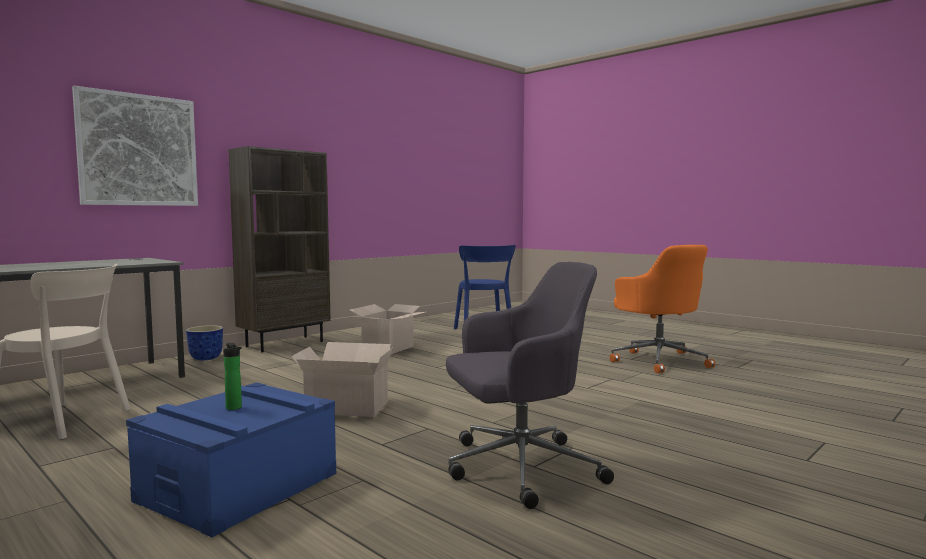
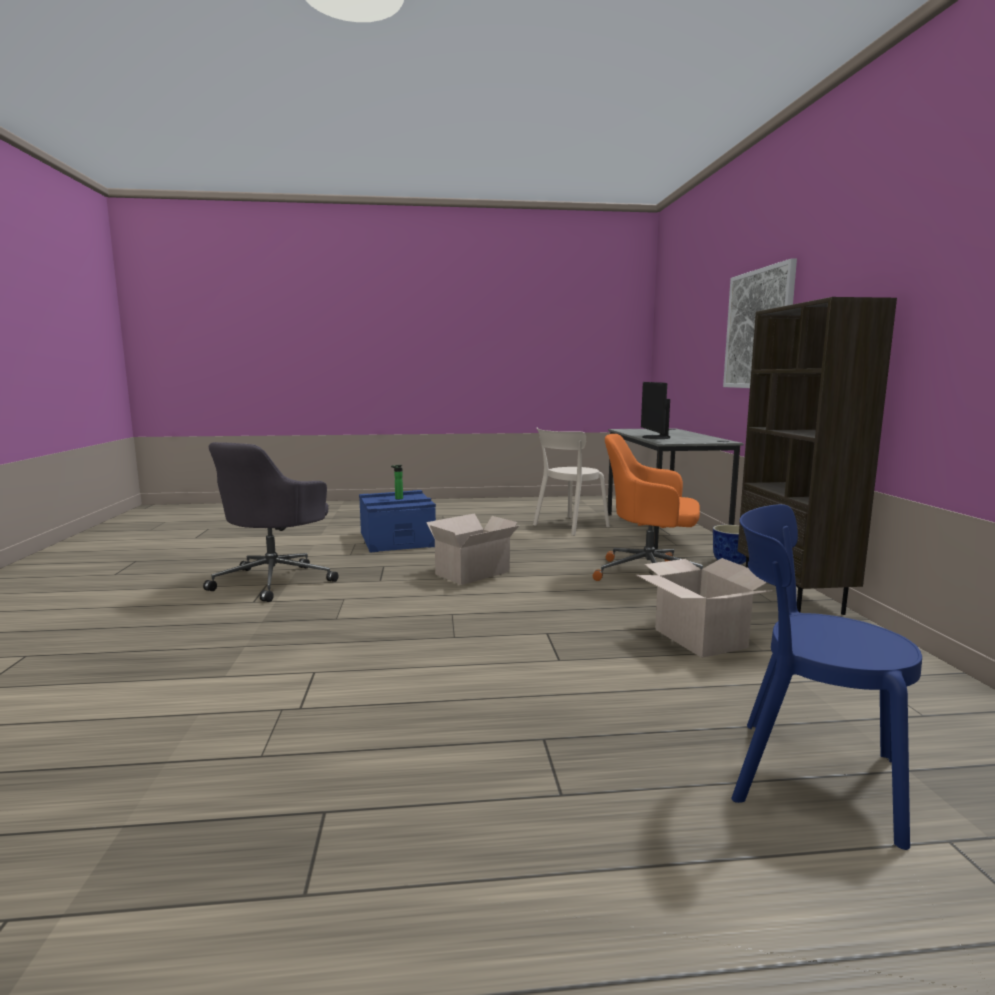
camera: 130 degrees right, 5 degrees up
orange office chair [610,245,715,373] -> orange office chair moved to [593,434,703,581]
none -> monitor [641,382,670,439]

